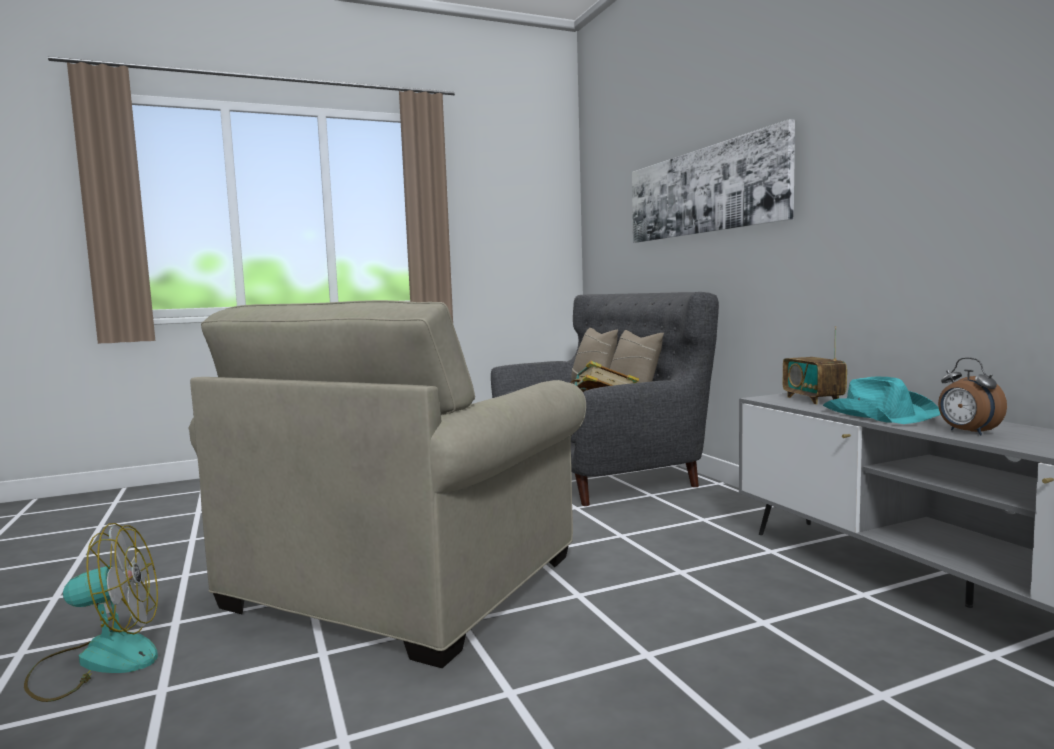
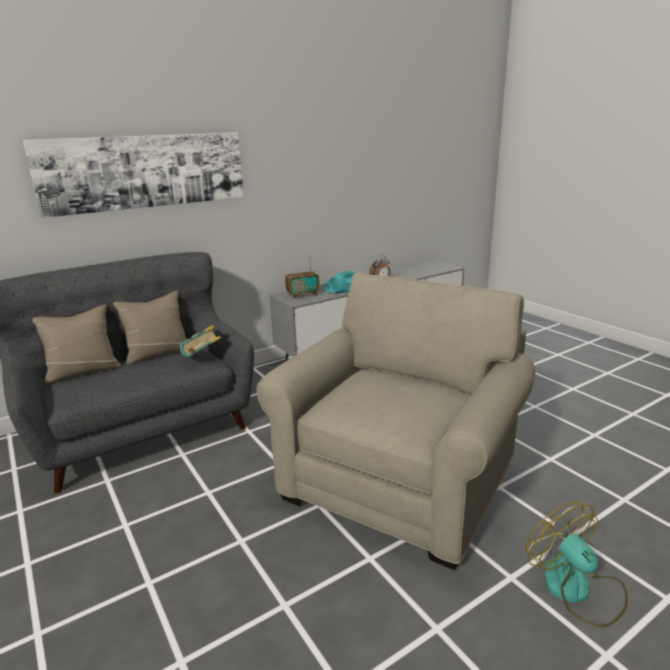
camera: 100 degrees left, 15 degrees up
beige armchair [188,300,586,668] -> beige armchair turned 75 degrees counterclockwise [256,273,535,570]

